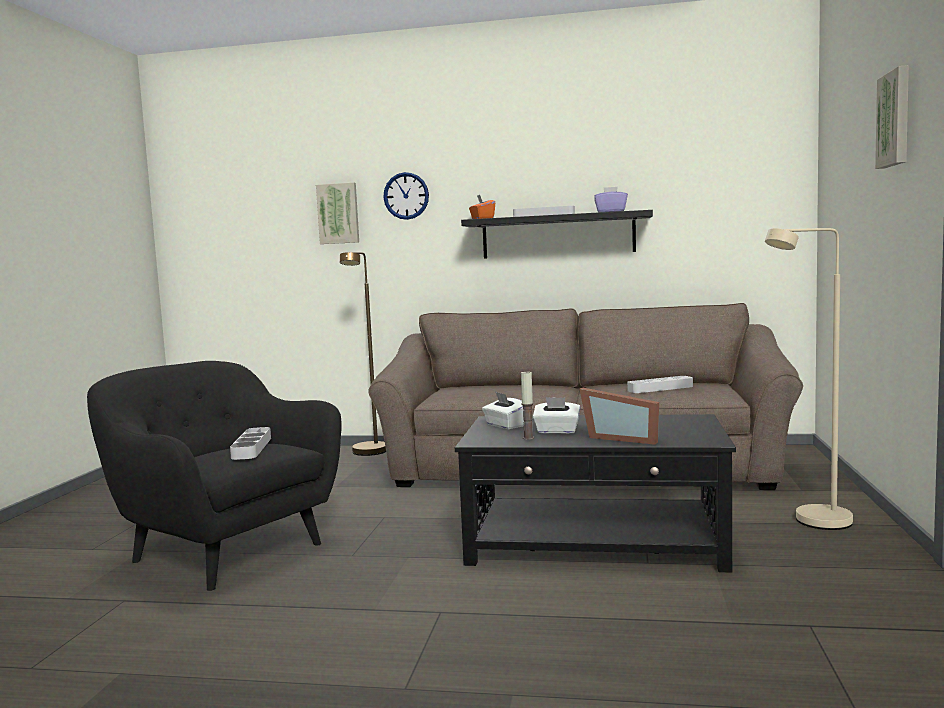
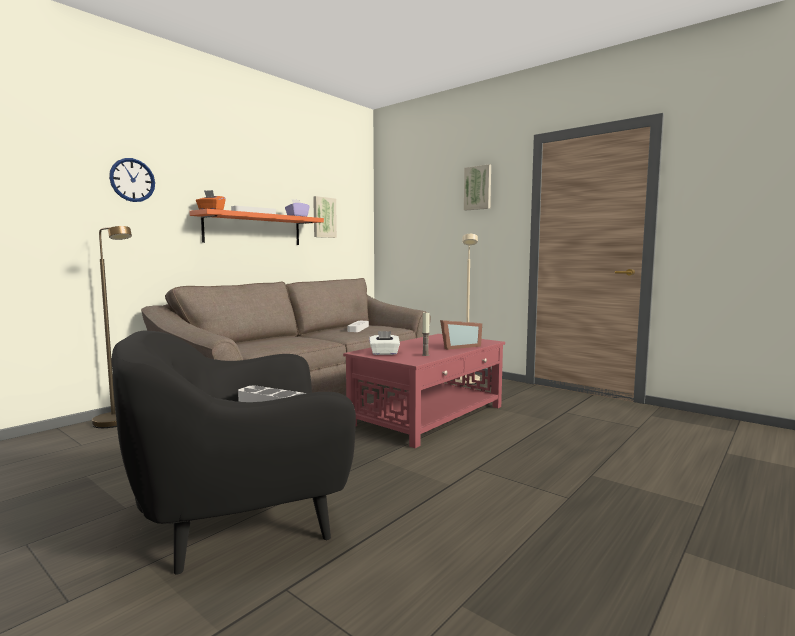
camera: 60 degrees left, 0 degrees up
picture [316,182,359,244] -> picture moved to [313,196,337,238]
black coffee table [455,414,736,573] -> red coffee table [343,334,505,448]
black shelf [461,210,653,258] -> orange shelf [190,209,324,245]
white tissue box [533,397,581,434] -> none

